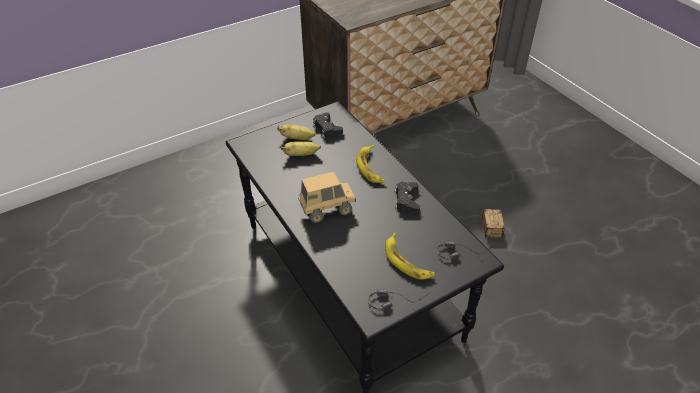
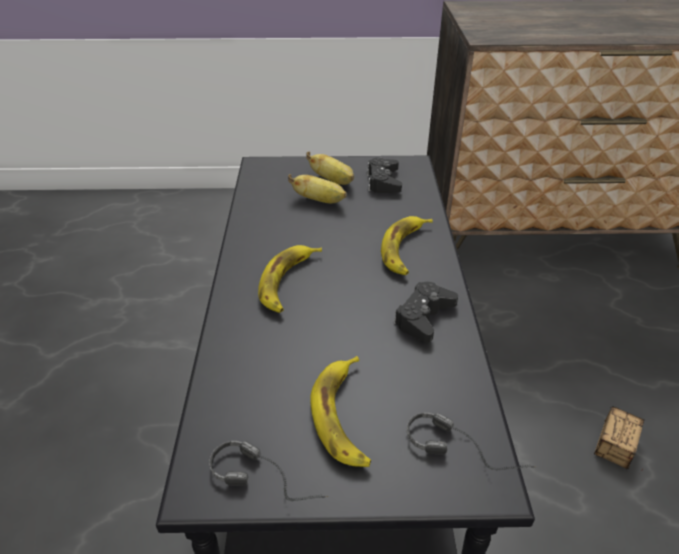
camera: 30 degrees right, 5 degrees down
toy truck [298,171,356,223] -> banana [258,245,322,313]

